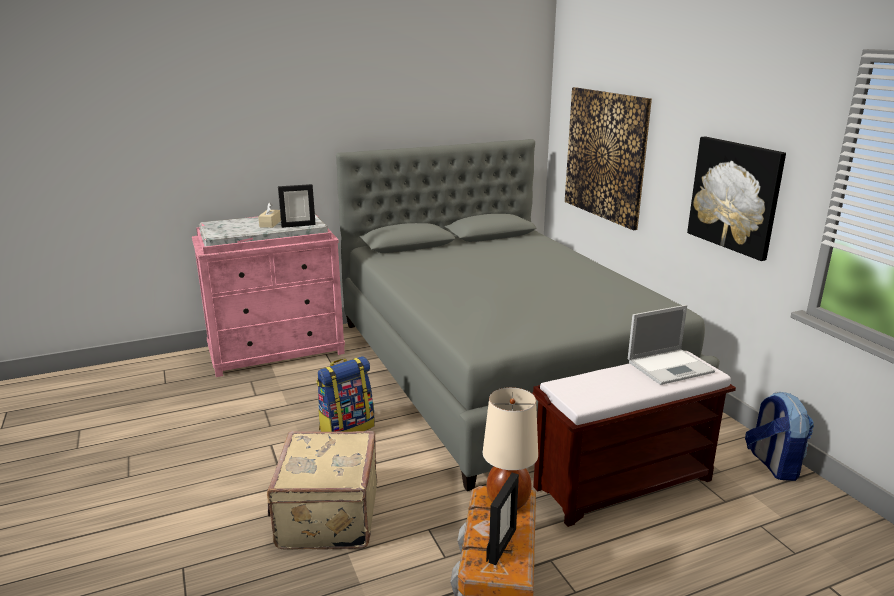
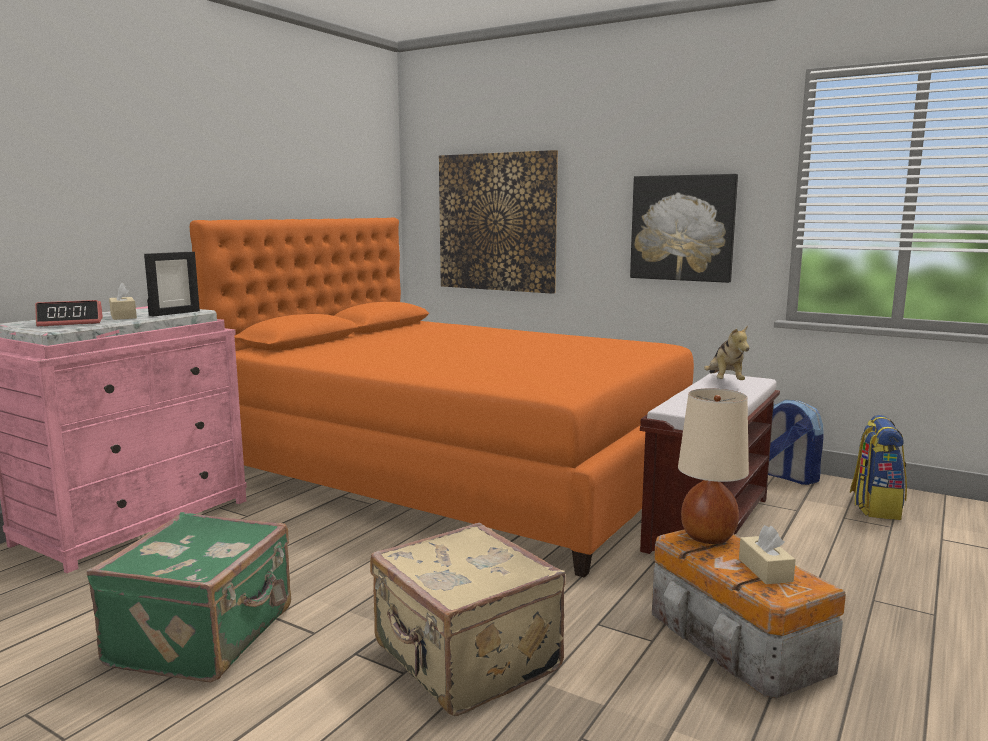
camera: 35 degrees left, 10 degrees down
backpack [316,356,375,432] -> backpack moved to [850,415,907,520]
grey bed [336,139,720,491] -> orange bed [190,218,694,578]
picture frame [486,473,519,565] -> beige tissue box [739,525,796,584]
laptop [628,305,715,385] -> plush toy [704,325,749,380]
none -> alarm clock [35,300,103,327]
none -> green suitcase [87,512,291,682]

